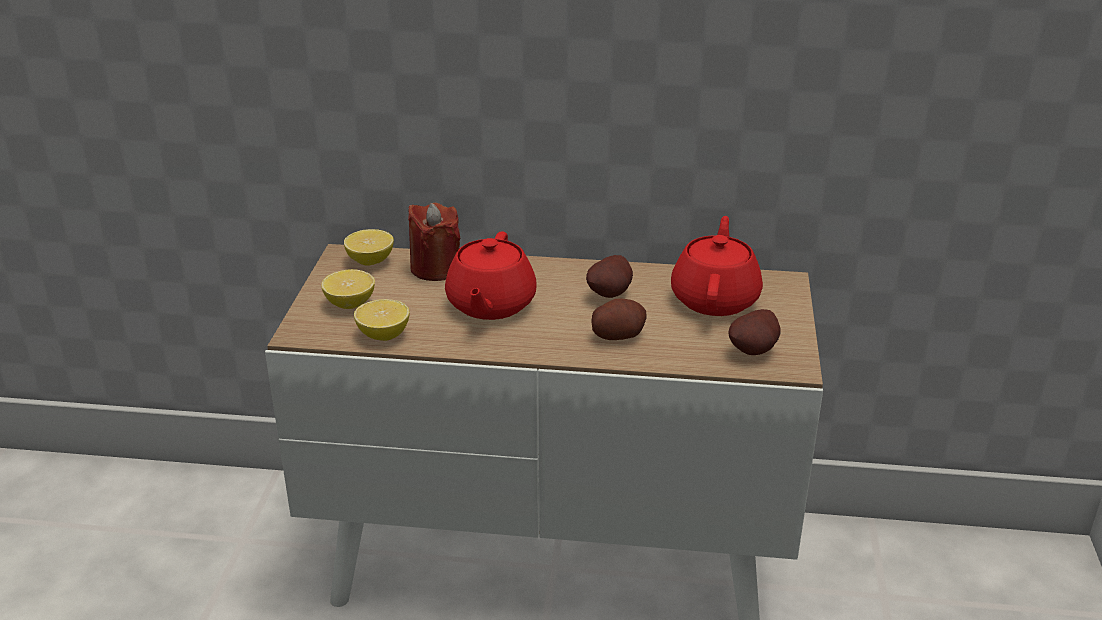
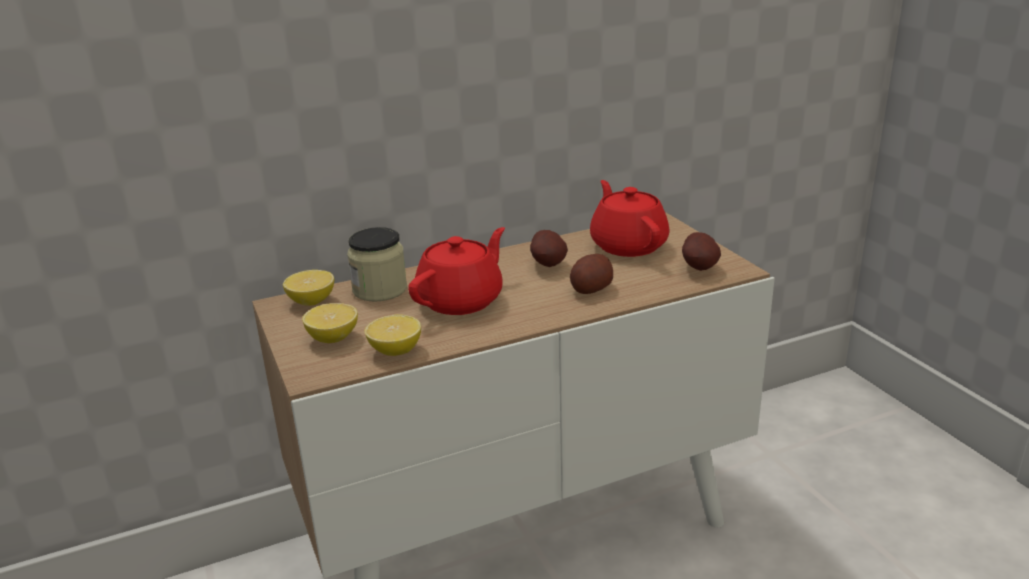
camera: 30 degrees left, 5 degrees down
red candle [408,203,460,281] -> jar [347,227,407,302]
red teapot [445,231,537,320] -> red teapot turned 120 degrees counterclockwise [408,227,505,315]

